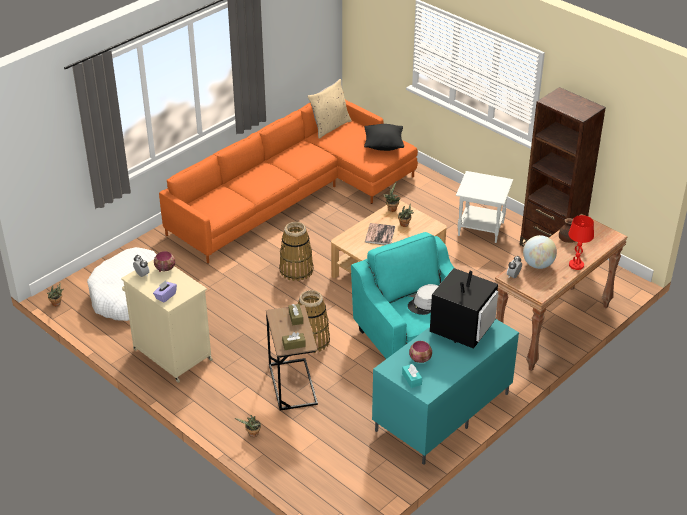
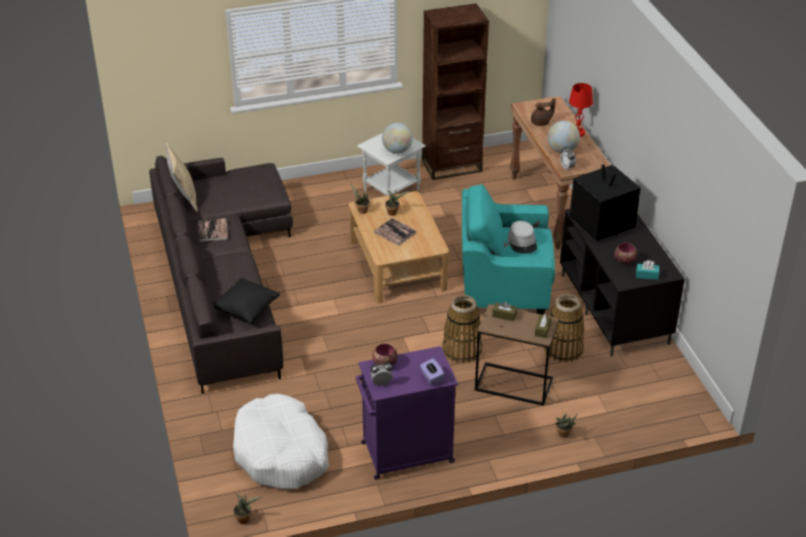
camera: 60 degrees left, 0 degrees up
beige cabinet [121,259,213,383] -> purple cabinet [356,346,458,480]
orange sofa [159,100,418,263] -> grey sofa [149,156,293,394]
basket [279,222,314,281] -> basket moved to [544,294,585,363]
black pillow [364,124,404,151] -> black pillow moved to [213,278,280,323]
turquoise tv stand [372,319,519,465] -> black tv stand [560,209,685,356]
none -> book [198,218,228,242]
none -> globe [382,123,413,154]

